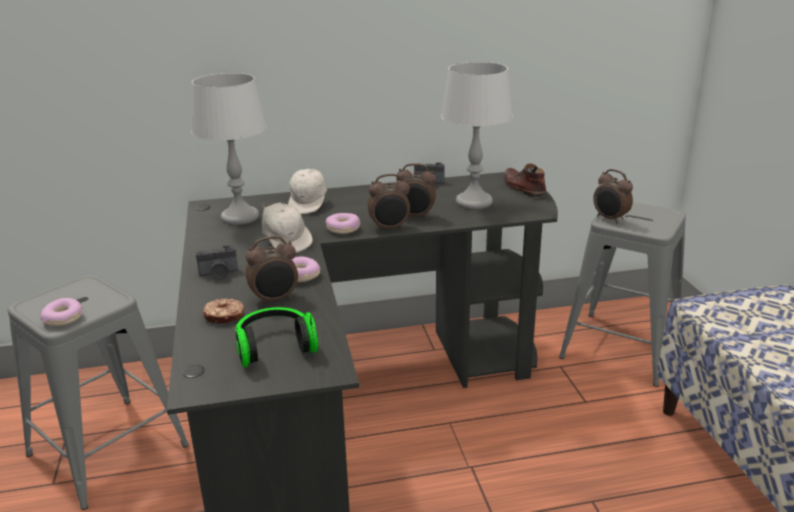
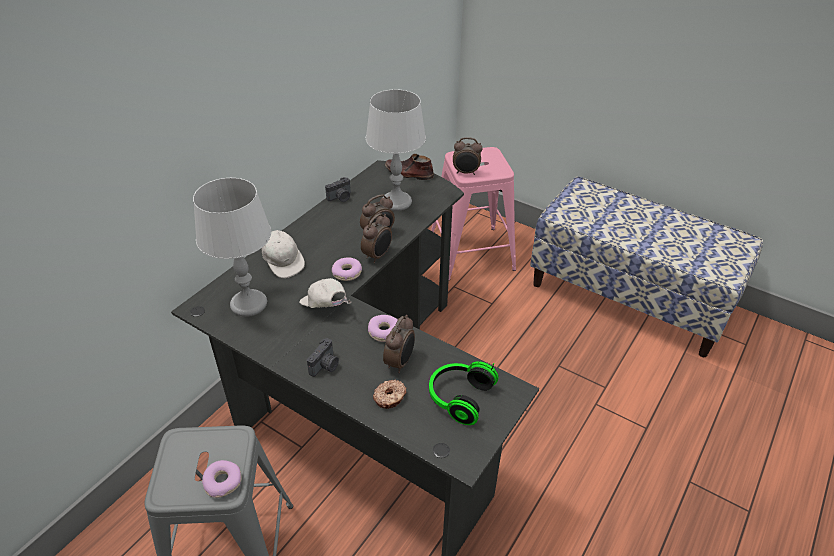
camera: 45 degrees left, 15 degrees up
white cap [262,203,313,253] -> white cap turned 150 degrees counterclockwise [299,278,351,308]
grey stool [559,202,686,387] -> pink stool [431,147,516,281]

